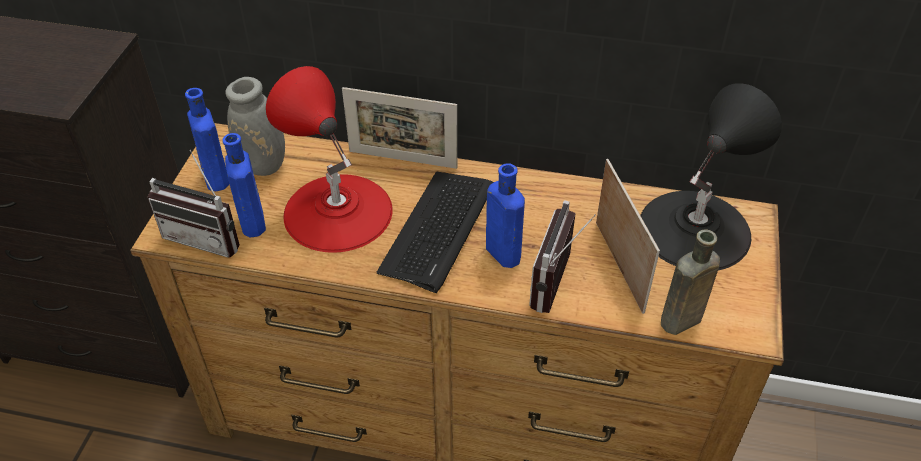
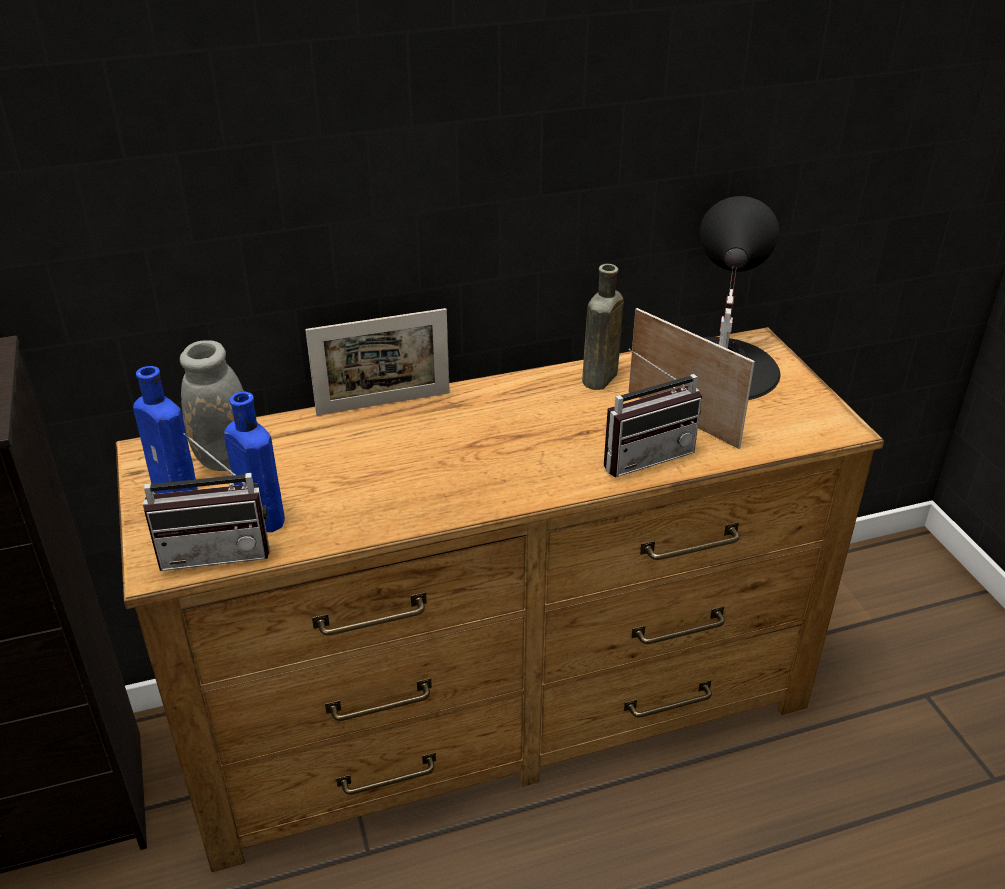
camera: 30 degrees left, 10 degrees down
red table lamp [266,66,393,253] -> none
keyboard [377,172,494,293] -> none
blue bottle [486,163,525,268] -> none
radio [529,200,596,313] -> radio turned 105 degrees counterclockwise [604,349,702,477]
brown bottle [661,229,720,335] -> brown bottle moved to [582,264,624,390]

